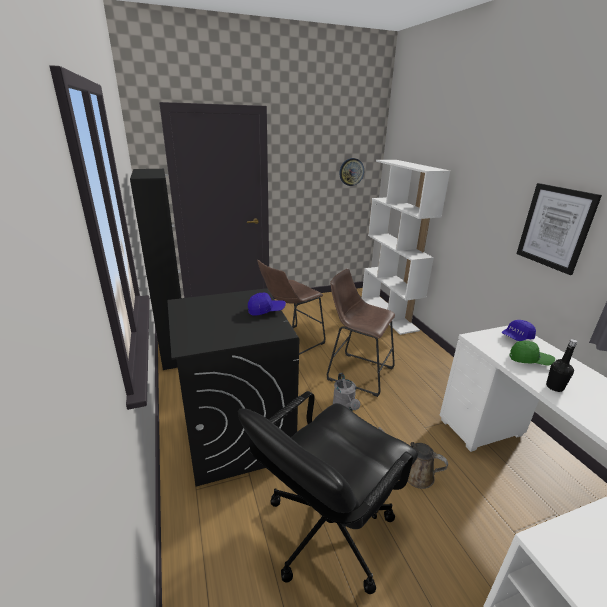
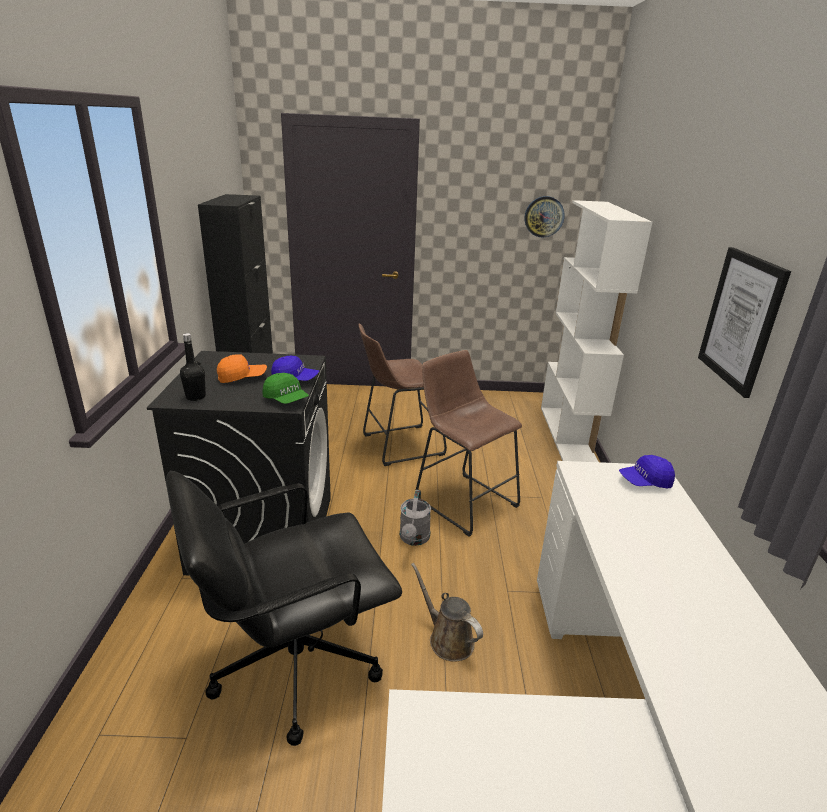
camera: 20 degrees right, 0 degrees up
green cap [510,341,555,365] -> green cap moved to [263,373,309,404]
black bottle [546,339,577,392] -> black bottle moved to [180,333,206,401]
none -> orange cap [217,354,267,383]

